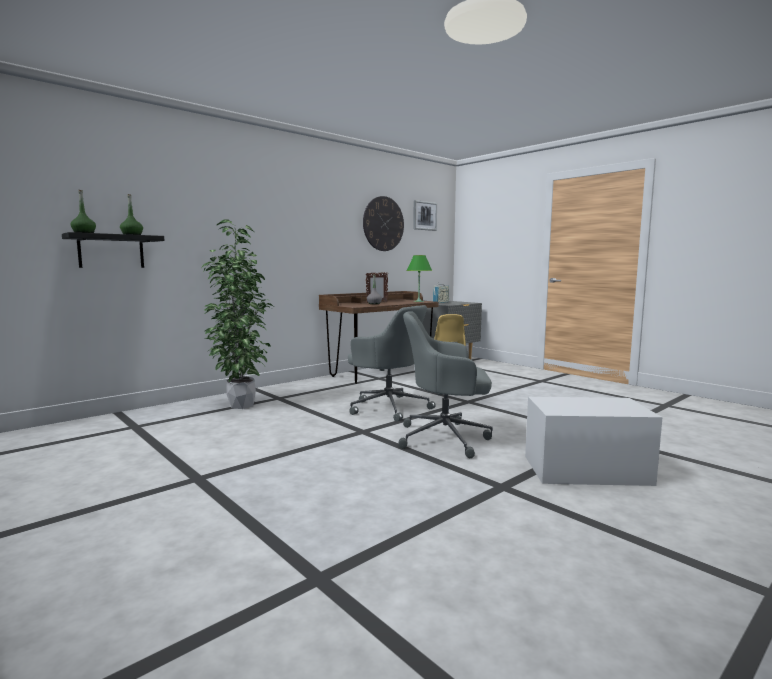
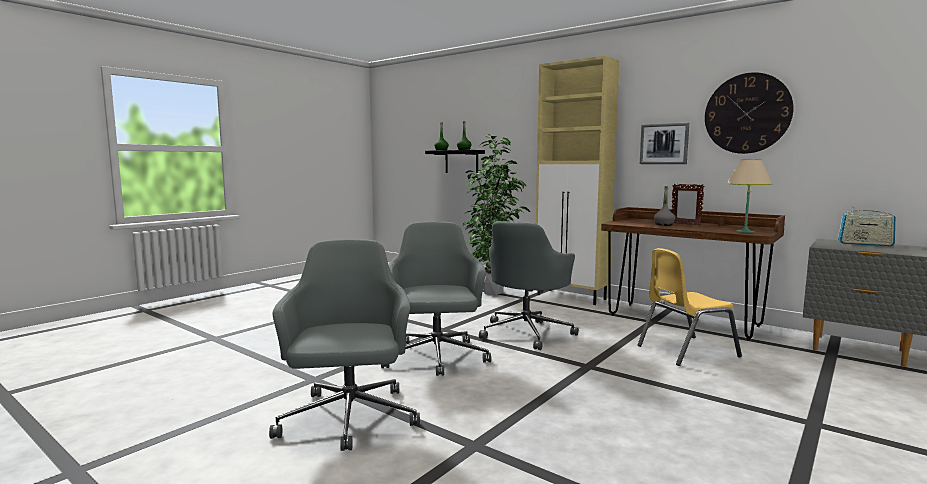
camera: 80 degrees right, 0 degrees up
green table lamp [406,255,432,302] -> beige table lamp [727,160,773,233]
picture [413,200,437,231] -> picture moved to [640,123,689,164]
white storage box [525,397,663,486] -> grey office chair [269,239,420,451]
none -> beige cabinet [536,56,619,305]

